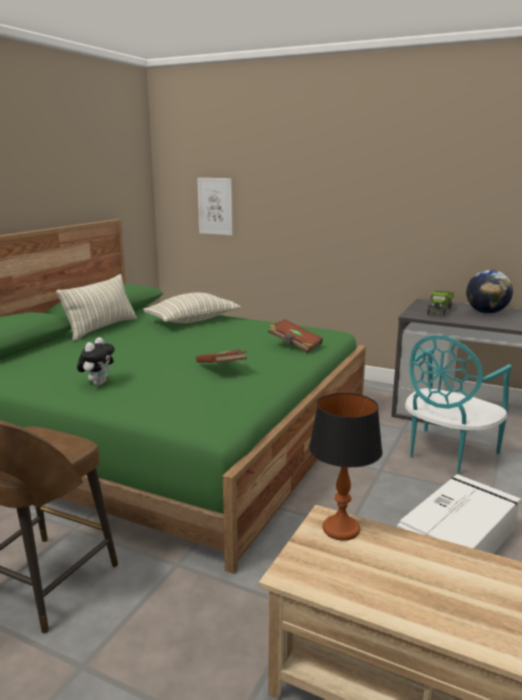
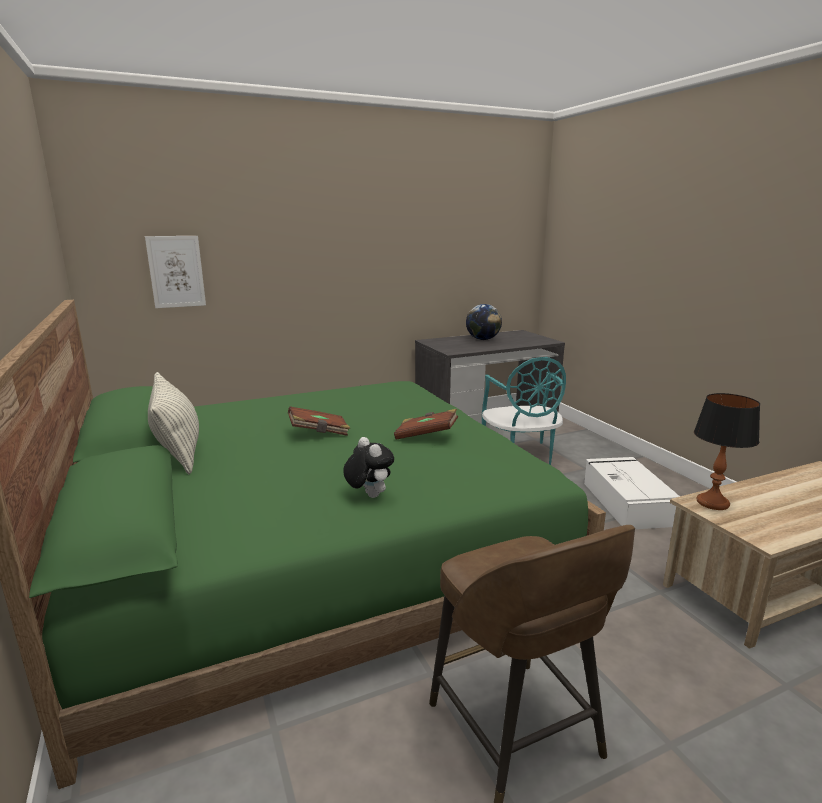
camera: 50 degrees left, 0 degrees up
pillow [143,293,240,323] -> none
brown book [268,319,323,353] -> brown book moved to [288,406,350,436]
toy truck [427,291,454,317] -> none

